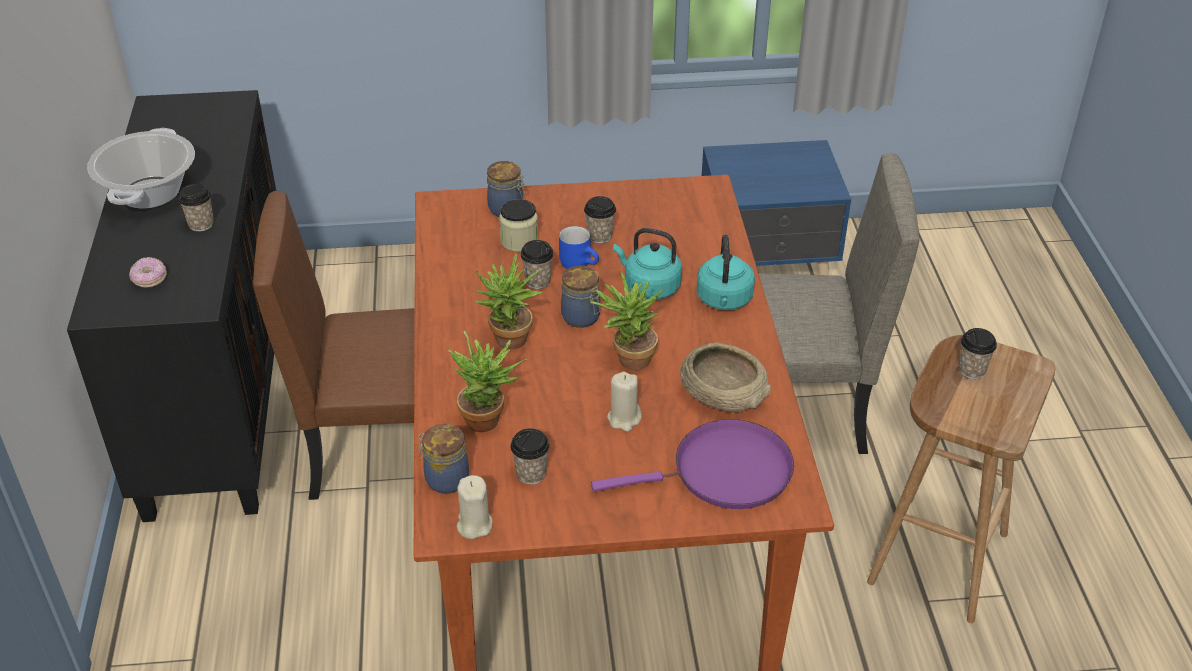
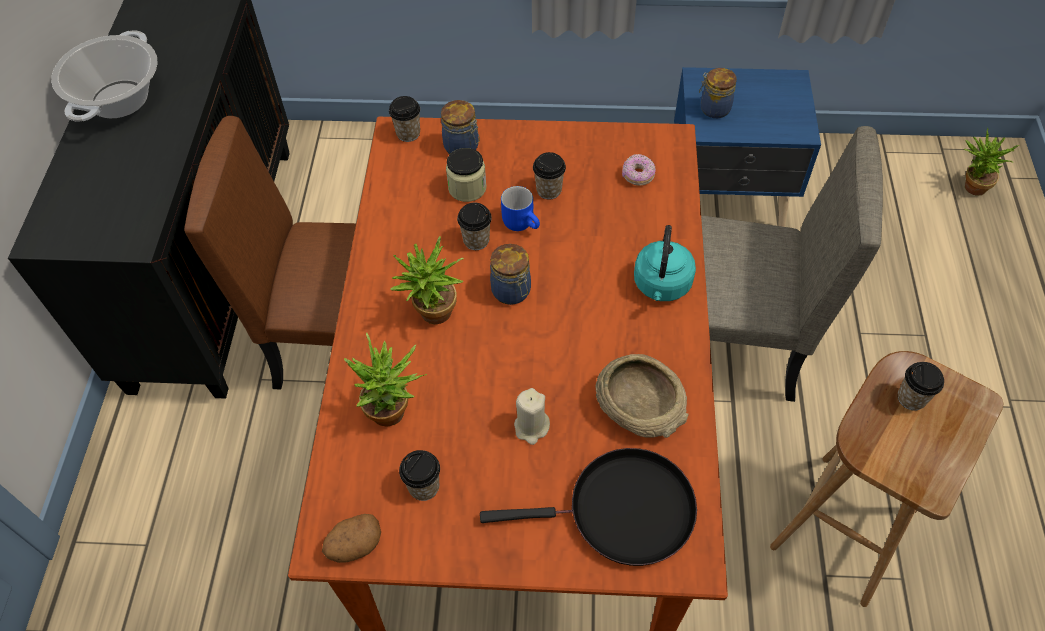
camera: 10 degrees right, 15 degrees up
donut [129,257,166,288] -> donut moved to [622,154,656,186]
cup [178,184,214,232] -> cup moved to [389,96,420,142]
jar [418,424,469,494] -> jar moved to [699,68,737,118]
beige candle [457,475,493,539] -> potato [322,514,381,563]
potted plant [590,270,663,370] -> potted plant moved to [964,128,1019,196]
purple frying pan [591,419,794,509] -> black frying pan [480,448,697,566]
turquoise kettle [613,228,682,299] -> none

